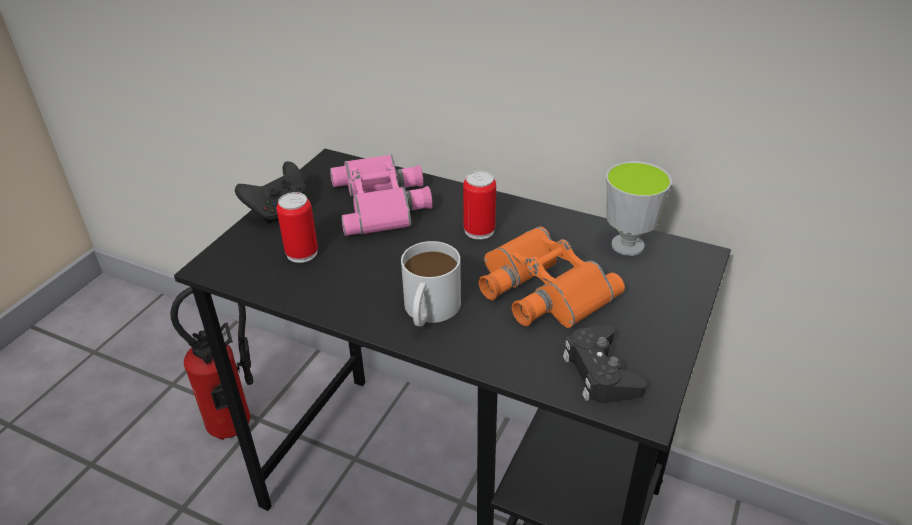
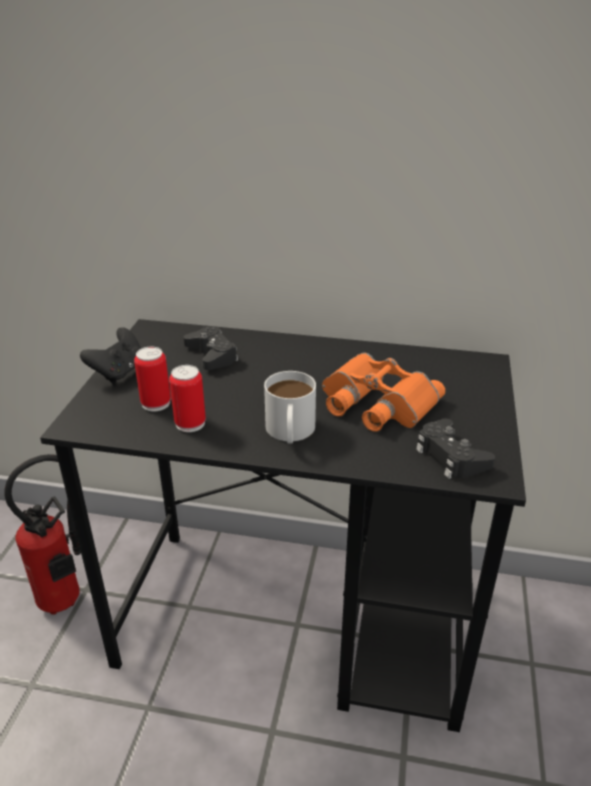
camera: 15 degrees left, 5 degrees down
pink binoculars [330,154,433,236] -> black game controller [183,327,238,370]
can [463,171,496,240] -> can moved to [169,365,206,432]
cup [606,161,672,256] -> none

